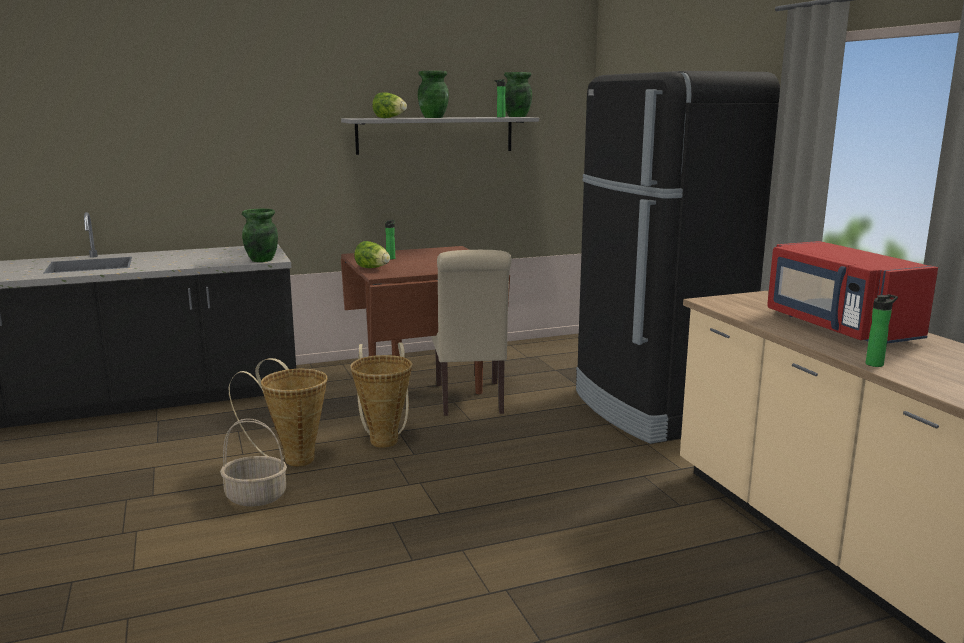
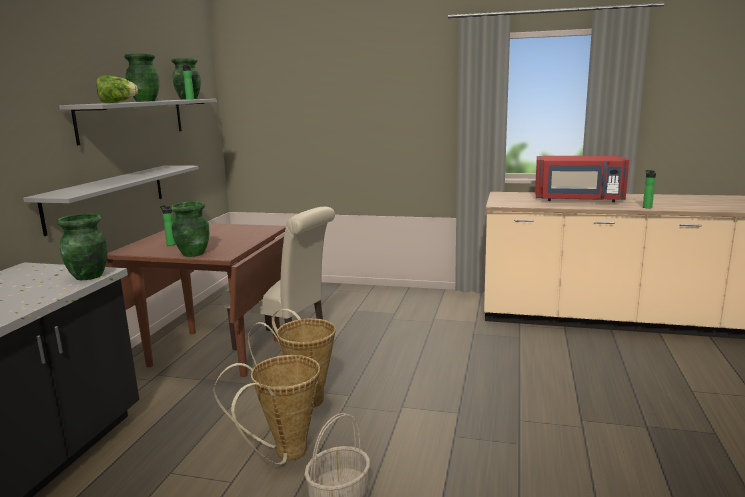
camera: 55 degrees left, 0 degrees up
lettuce [354,241,390,268] -> green vase [171,202,209,257]
black fridge [576,71,780,444] -> none
none -> grey shelf [23,165,199,236]

